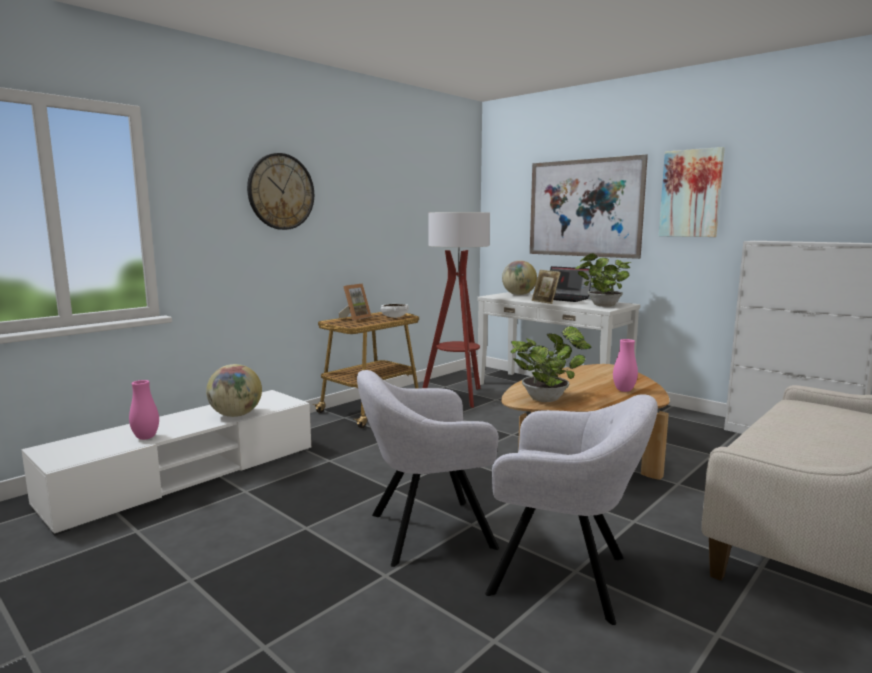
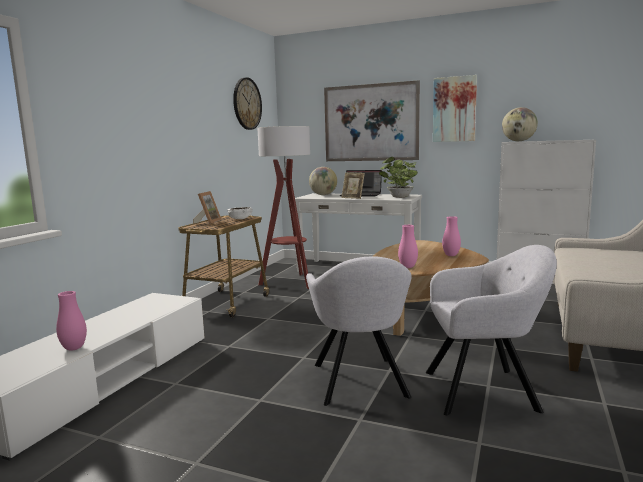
camera: 20 degrees left, 0 degrees up
globe [206,364,262,417] -> globe moved to [502,107,538,141]
wall clock [247,153,314,230] -> wall clock moved to [233,77,262,130]
grey armchair [357,370,499,567] -> grey armchair turned 60 degrees counterclockwise [306,256,412,406]
potted plant [510,326,592,402] -> pink vase [398,225,418,268]

